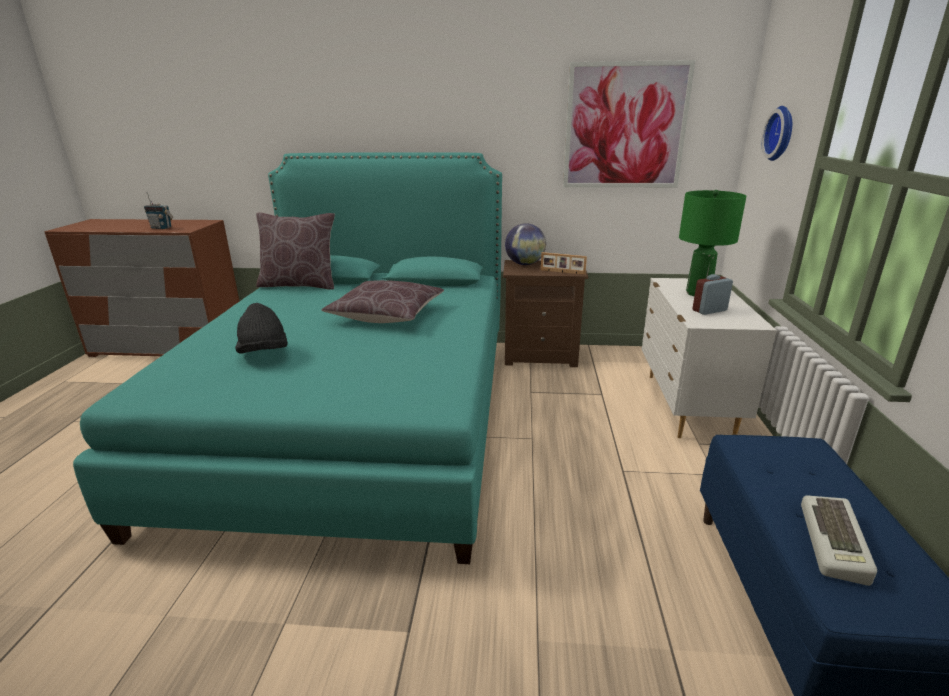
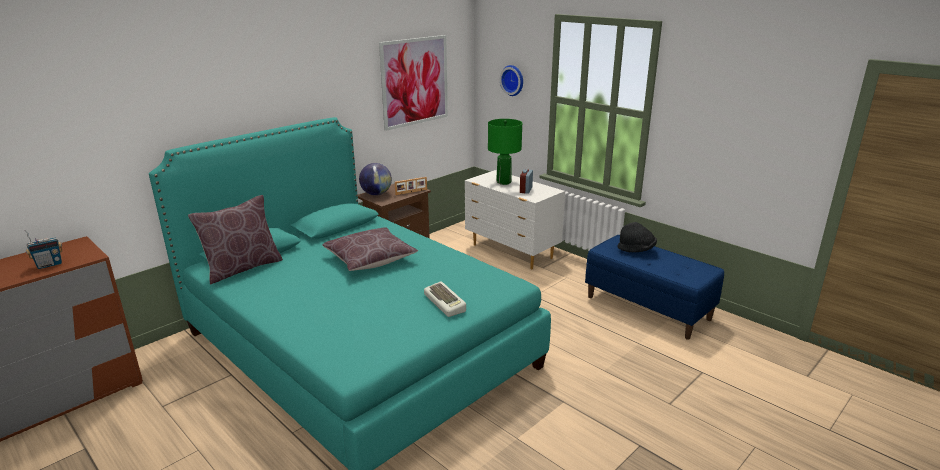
camera: 50 degrees left, 0 degrees up
black hat [235,303,288,354] -> black hat moved to [618,222,657,252]
keyboard [801,495,877,586] -> keyboard moved to [424,281,466,317]

